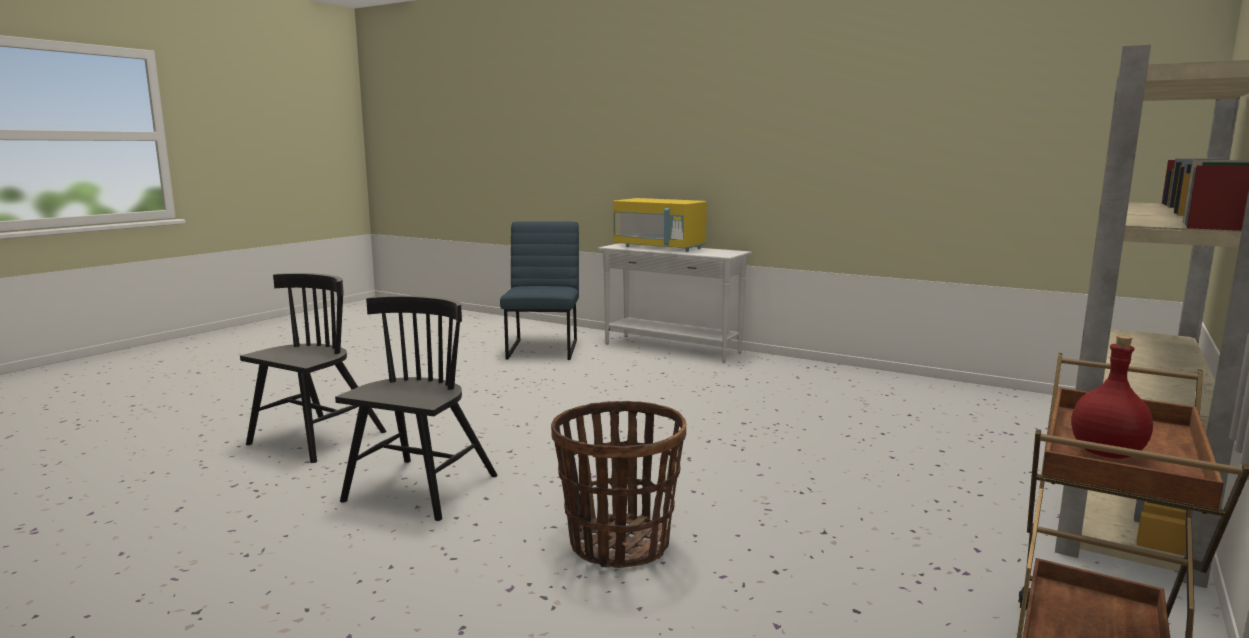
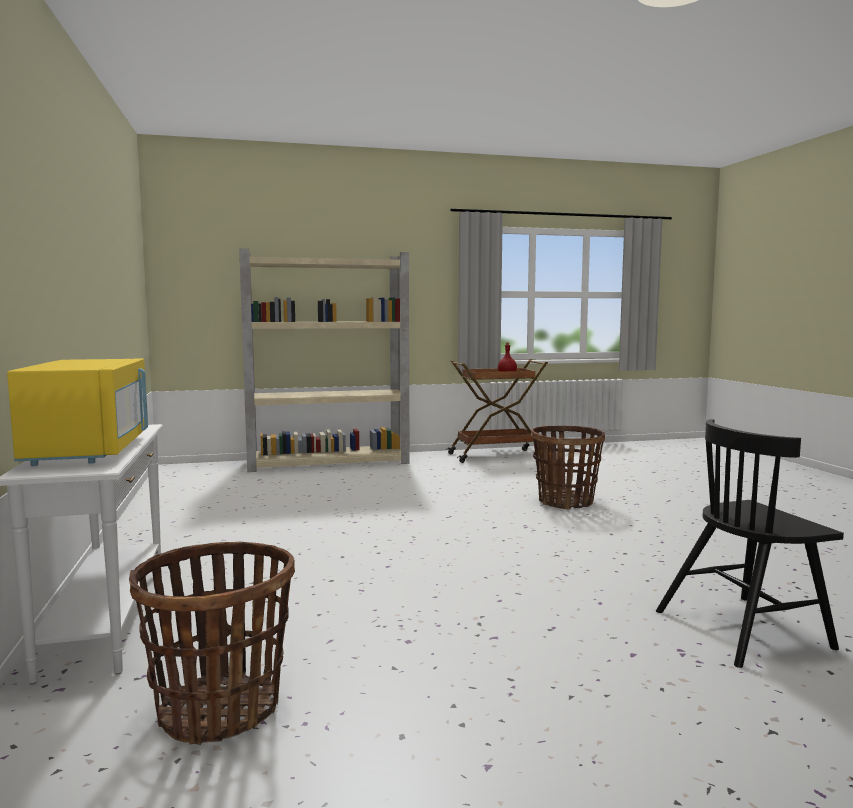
camera: 135 degrees left, 5 degrees down
black chair [335,295,498,521] -> none
blue chair [500,221,579,360] -> basket [129,542,295,745]

